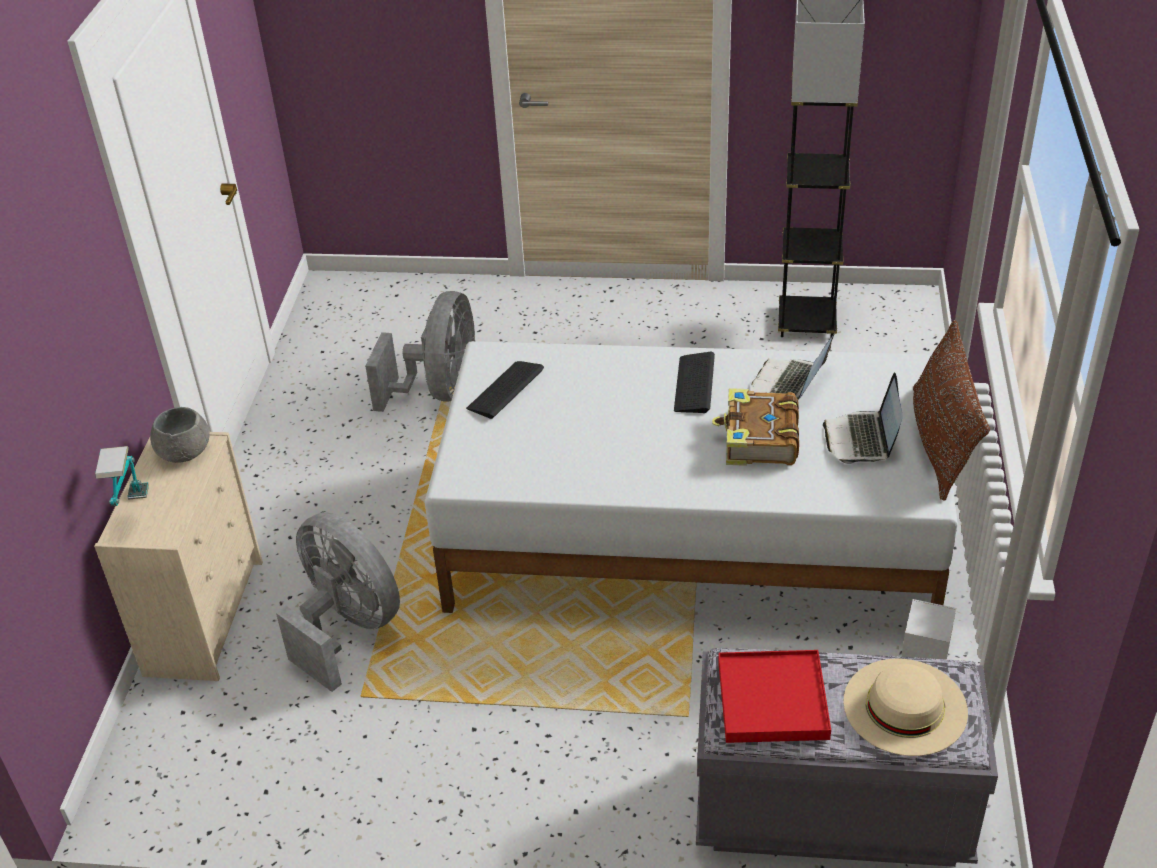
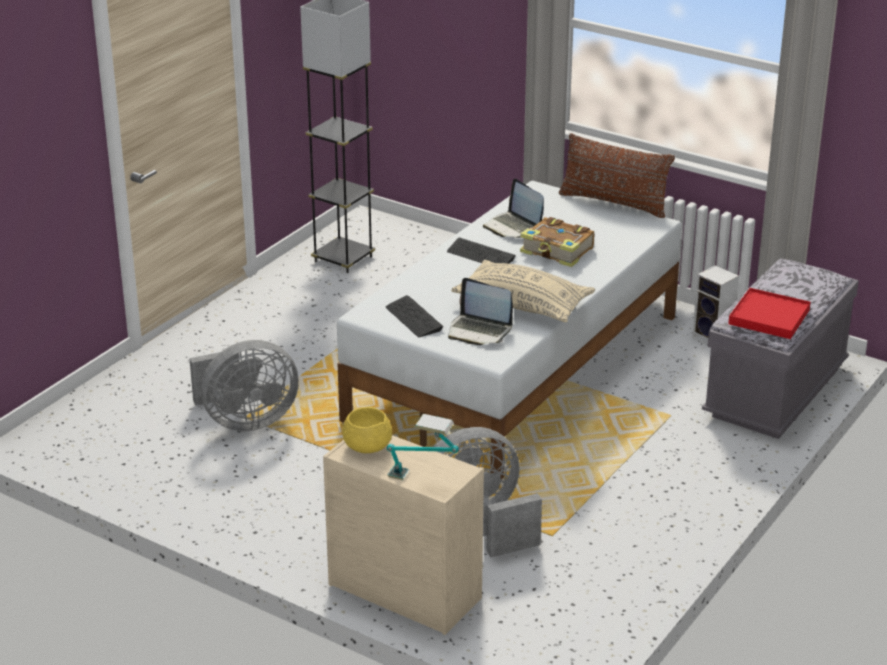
camera: 65 degrees left, 10 degrees down
grey bowl [150,407,210,463] -> yellow bowl [342,407,392,453]
grey fan [365,291,475,412] -> grey fan turned 120 degrees clockwise [189,340,299,431]
laptop [823,372,903,464] -> laptop moved to [448,278,513,345]
beige hat [843,658,968,756] -> none
none -> beige pillow [451,260,596,322]

